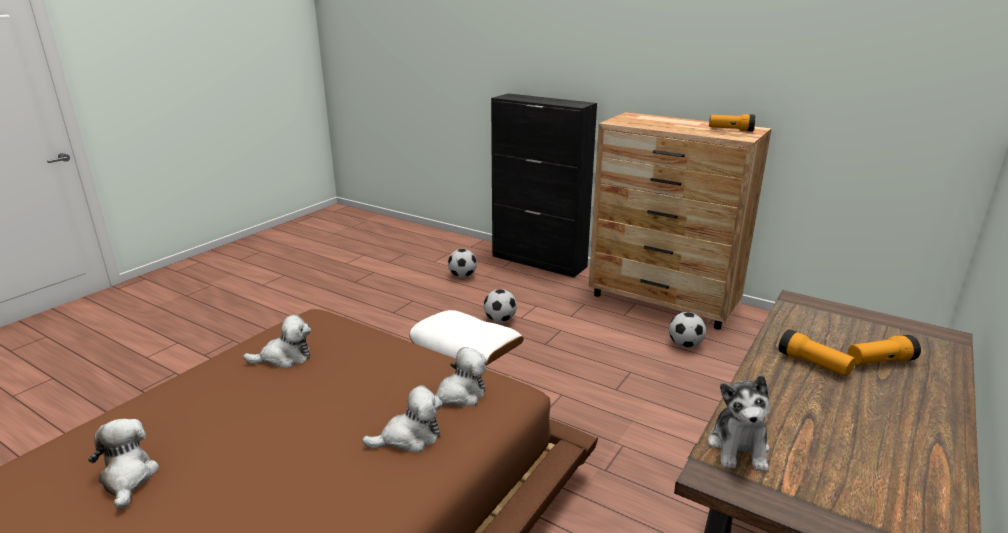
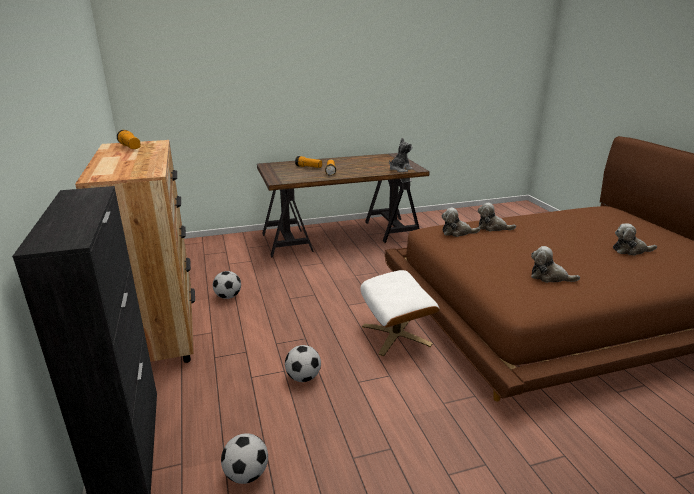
camera: 140 degrees left, 0 degrees up
plush toy [88,419,159,510] -> plush toy turned 75 degrees clockwise [613,223,657,256]

